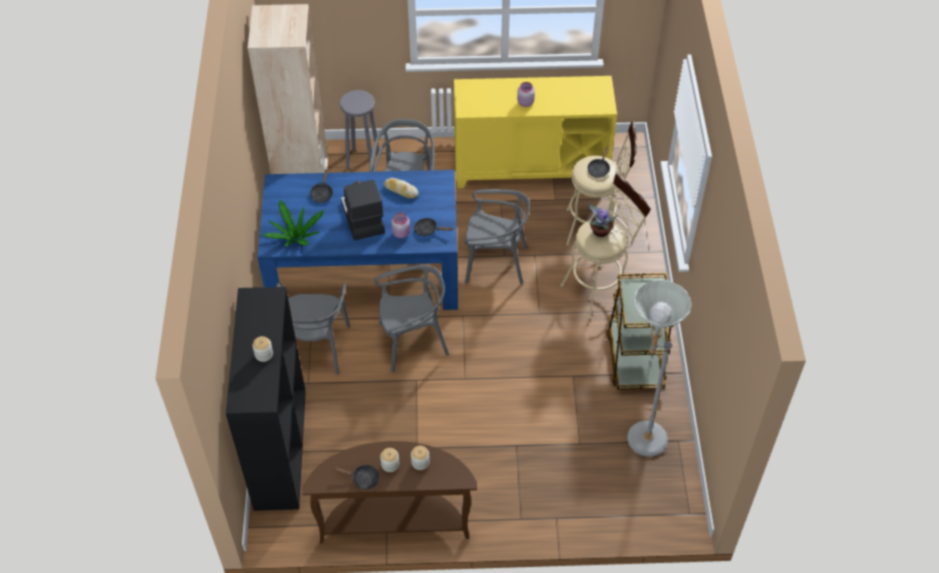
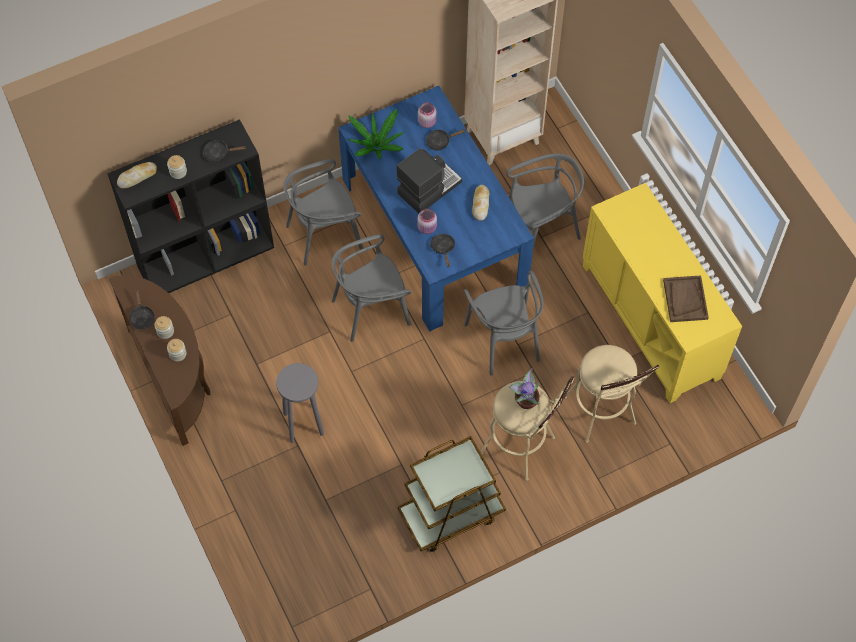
camera: 65 degrees right, 10 degrees up
grey stool [340,90,380,172] -> grey stool moved to [276,363,324,443]
grey chair [374,265,449,372] -> grey chair turned 105 degrees clockwise [332,234,412,342]
pink jar [517,82,535,107] -> pink jar moved to [418,103,437,128]
black frying pan [588,147,610,178] -> black frying pan moved to [203,140,246,162]
grey floor lamp [627,279,692,457] -> none
none -> bread [117,162,157,189]
none -> brown tray [663,275,709,322]

